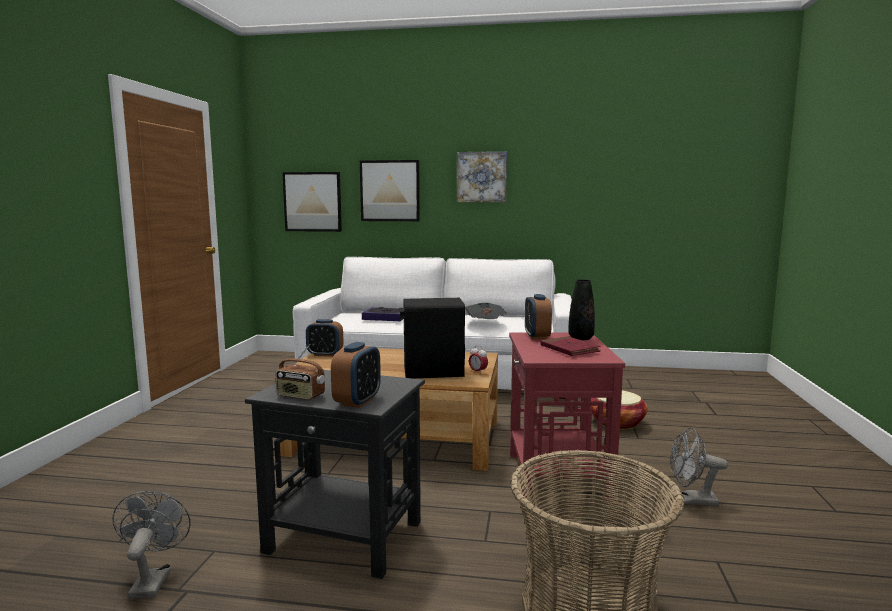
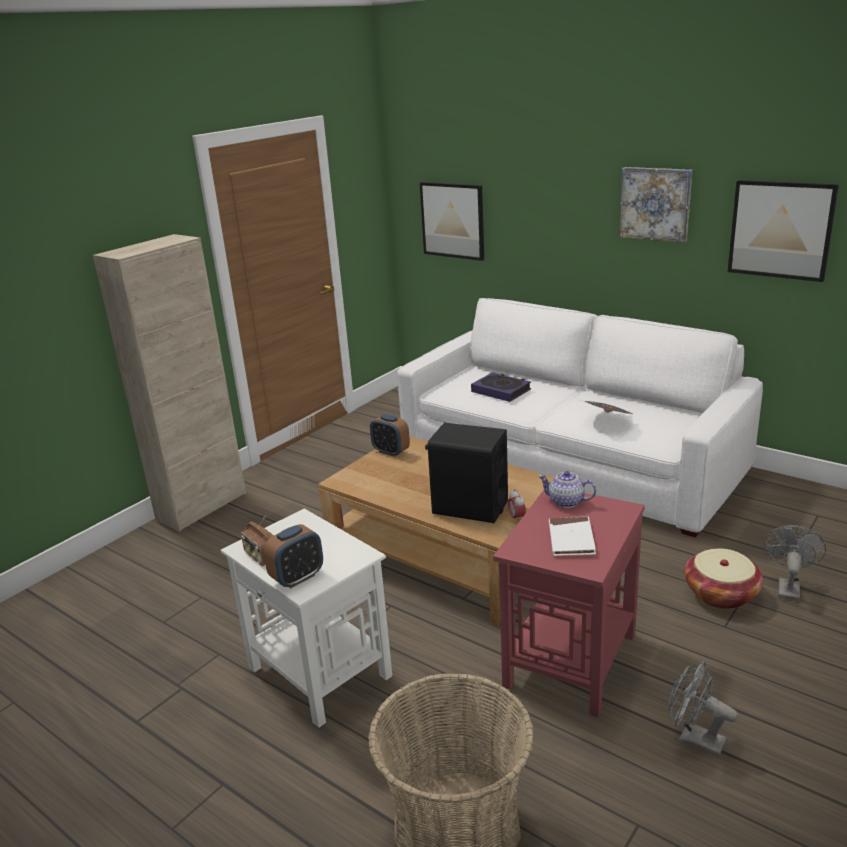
camera: 30 degrees right, 15 degrees up
grey fan [112,491,190,599] -> grey fan moved to [764,525,826,601]
black side table [245,370,425,579] -> white side table [221,508,392,728]
picture [360,160,420,221] -> picture moved to [728,180,839,282]
alarm clock [525,294,552,339] -> teapot [538,471,596,508]
red book [541,336,601,356] -> white book [549,517,596,556]
black vase [569,279,595,340] -> none
none -> beige cabinet [93,234,246,532]

